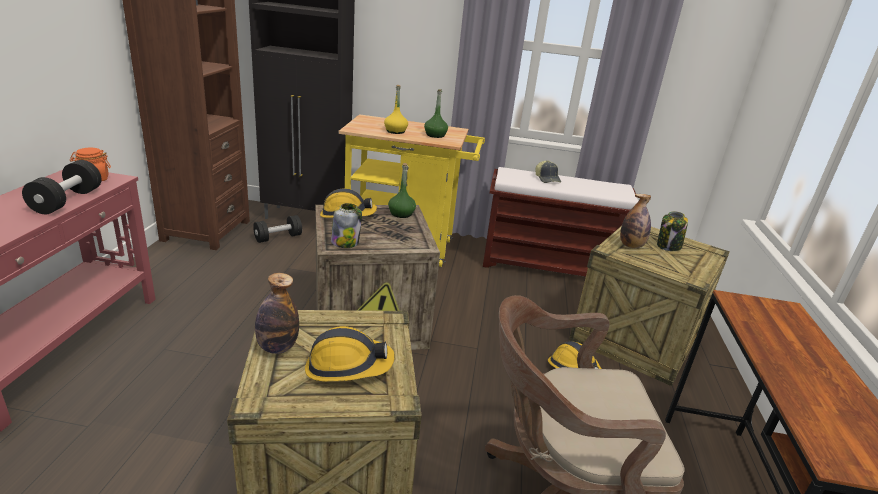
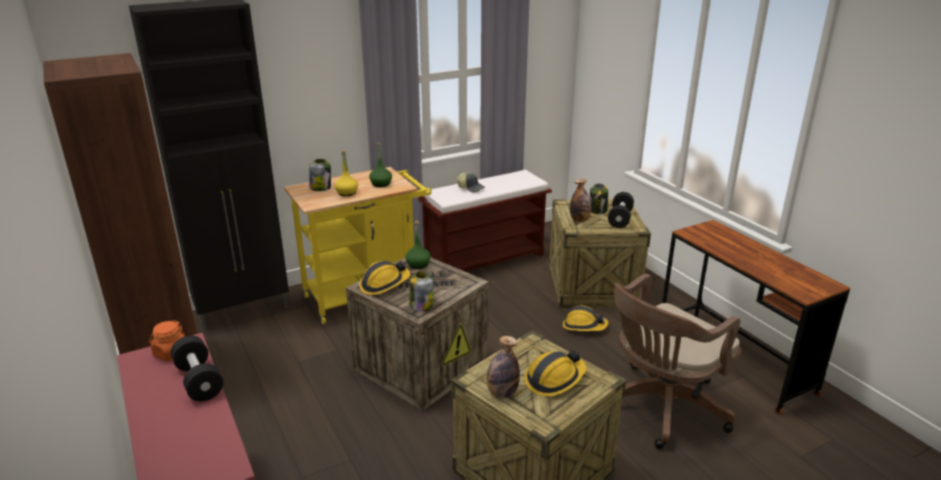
camera: 35 degrees left, 0 degrees up
black dumbbell [253,215,302,243] -> black dumbbell moved to [608,192,634,228]
none -> jar [309,159,331,191]

